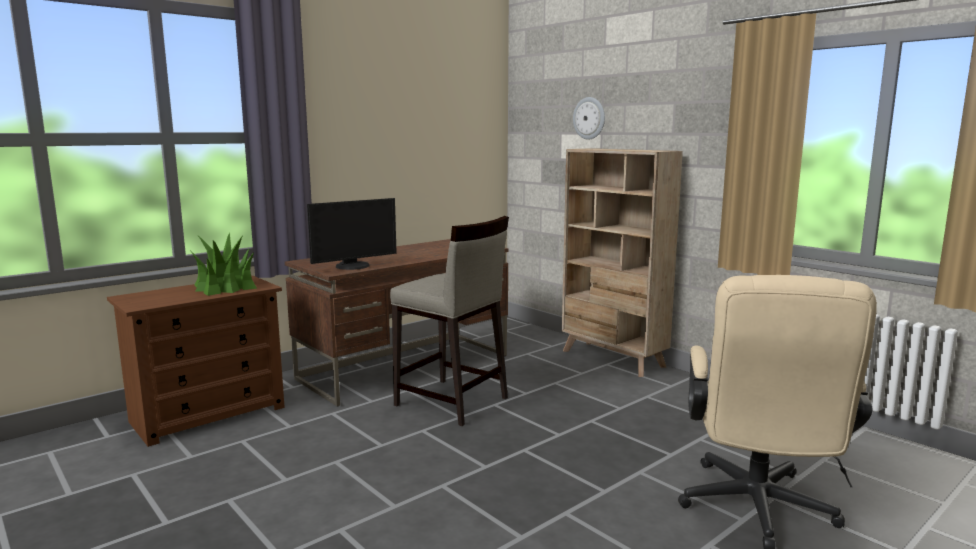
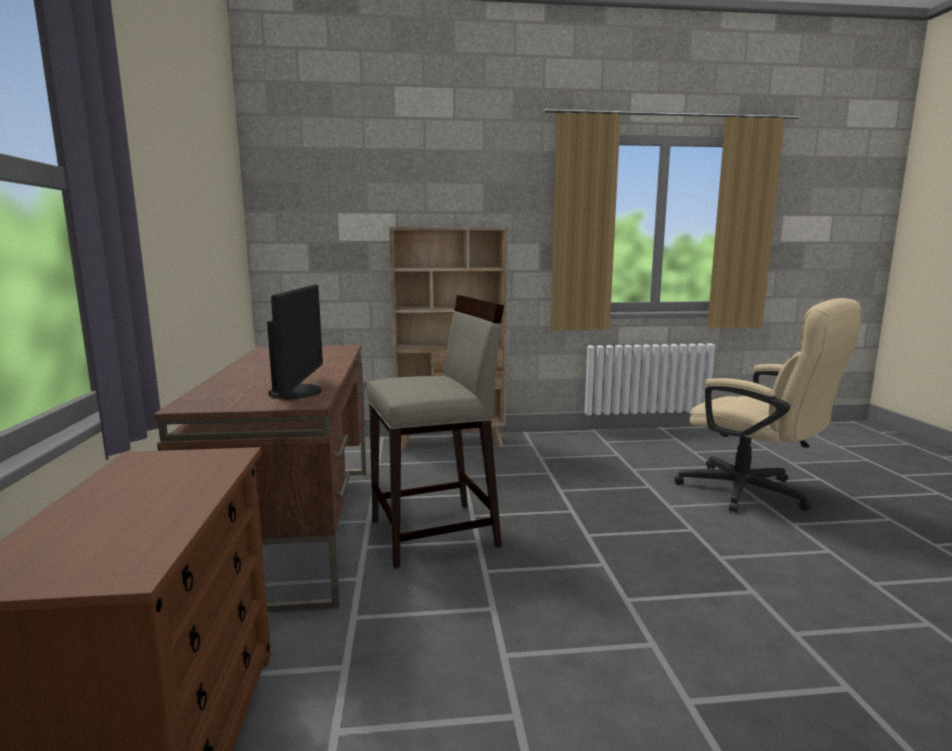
camera: 55 degrees left, 0 degrees up
potted plant [191,233,257,296] -> none
wall clock [573,97,605,140] -> none

